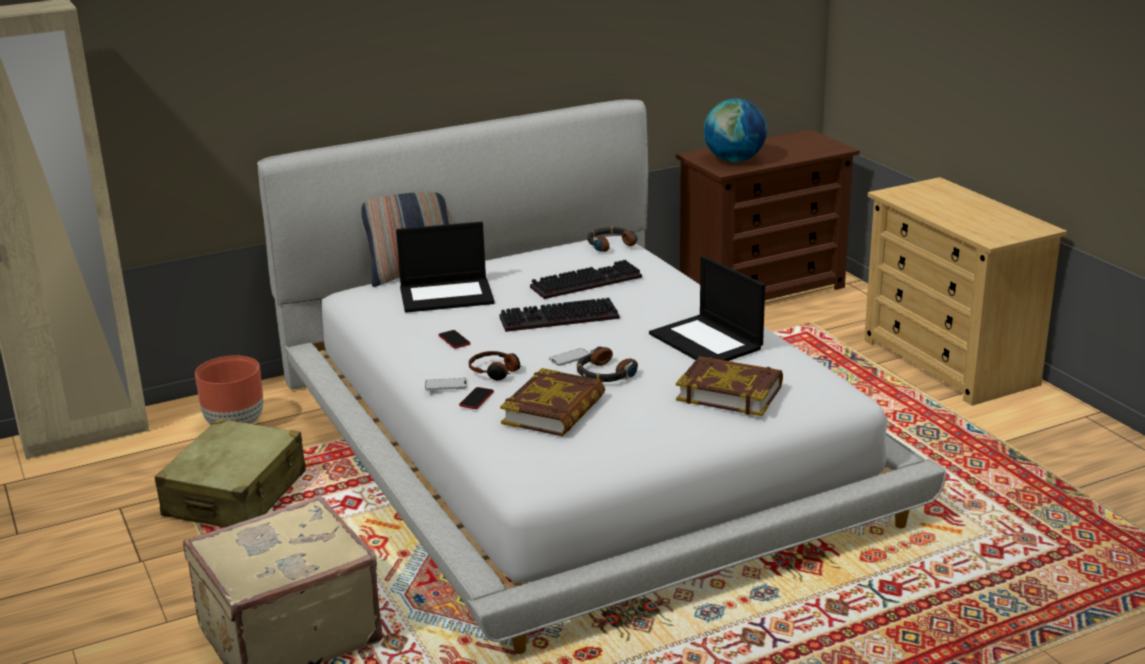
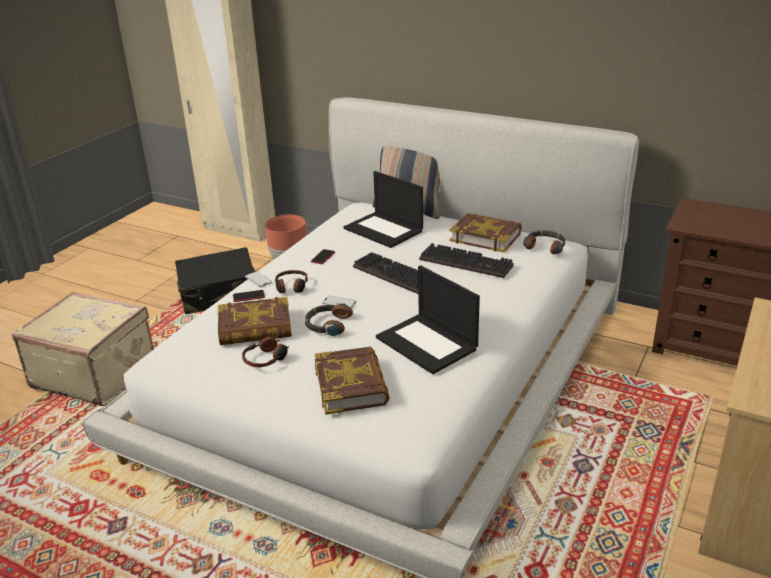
camera: 55 degrees right, 5 degrees up
beige suitcase [155,418,306,527] -> black suitcase [175,247,255,314]
laptop [649,256,765,361] -> laptop turned 60 degrees counterclockwise [376,265,480,374]
globe [704,98,767,162] -> none
none -> headphones [242,336,289,367]
none -> book [449,213,522,253]

